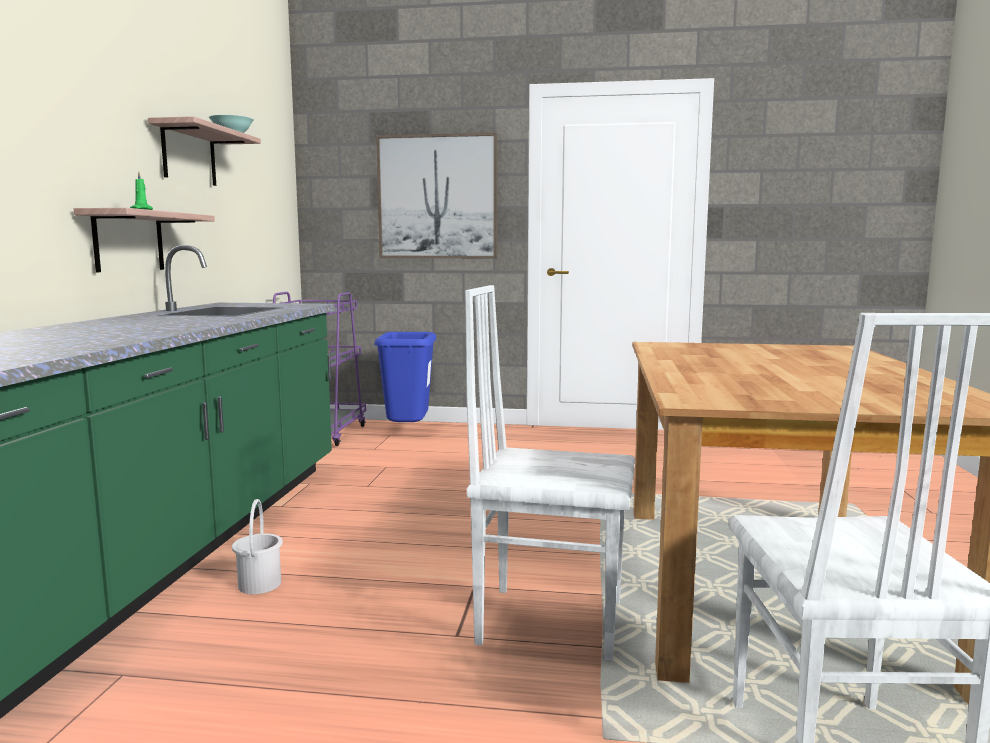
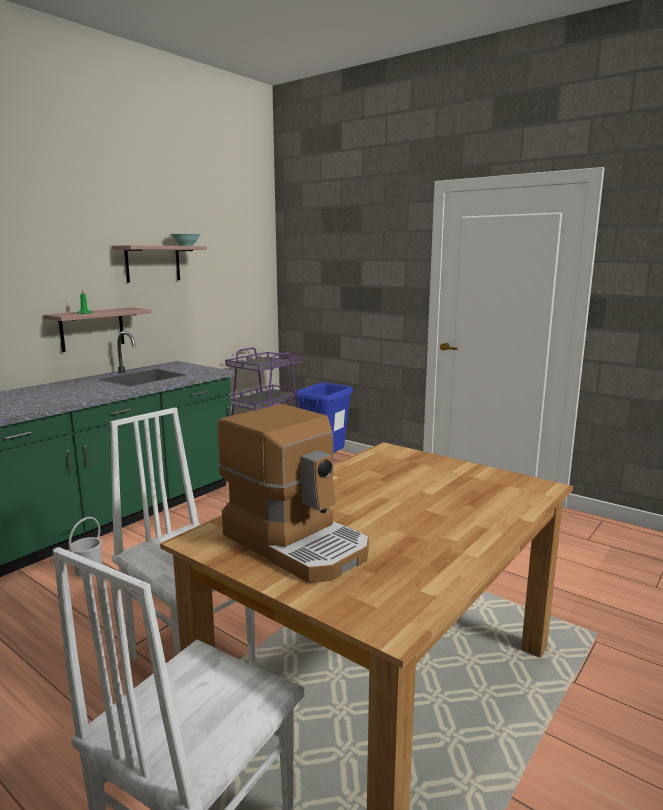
camera: 30 degrees right, 5 degrees up
picture [376,133,497,258] -> none
none -> coffee machine [218,404,369,583]

